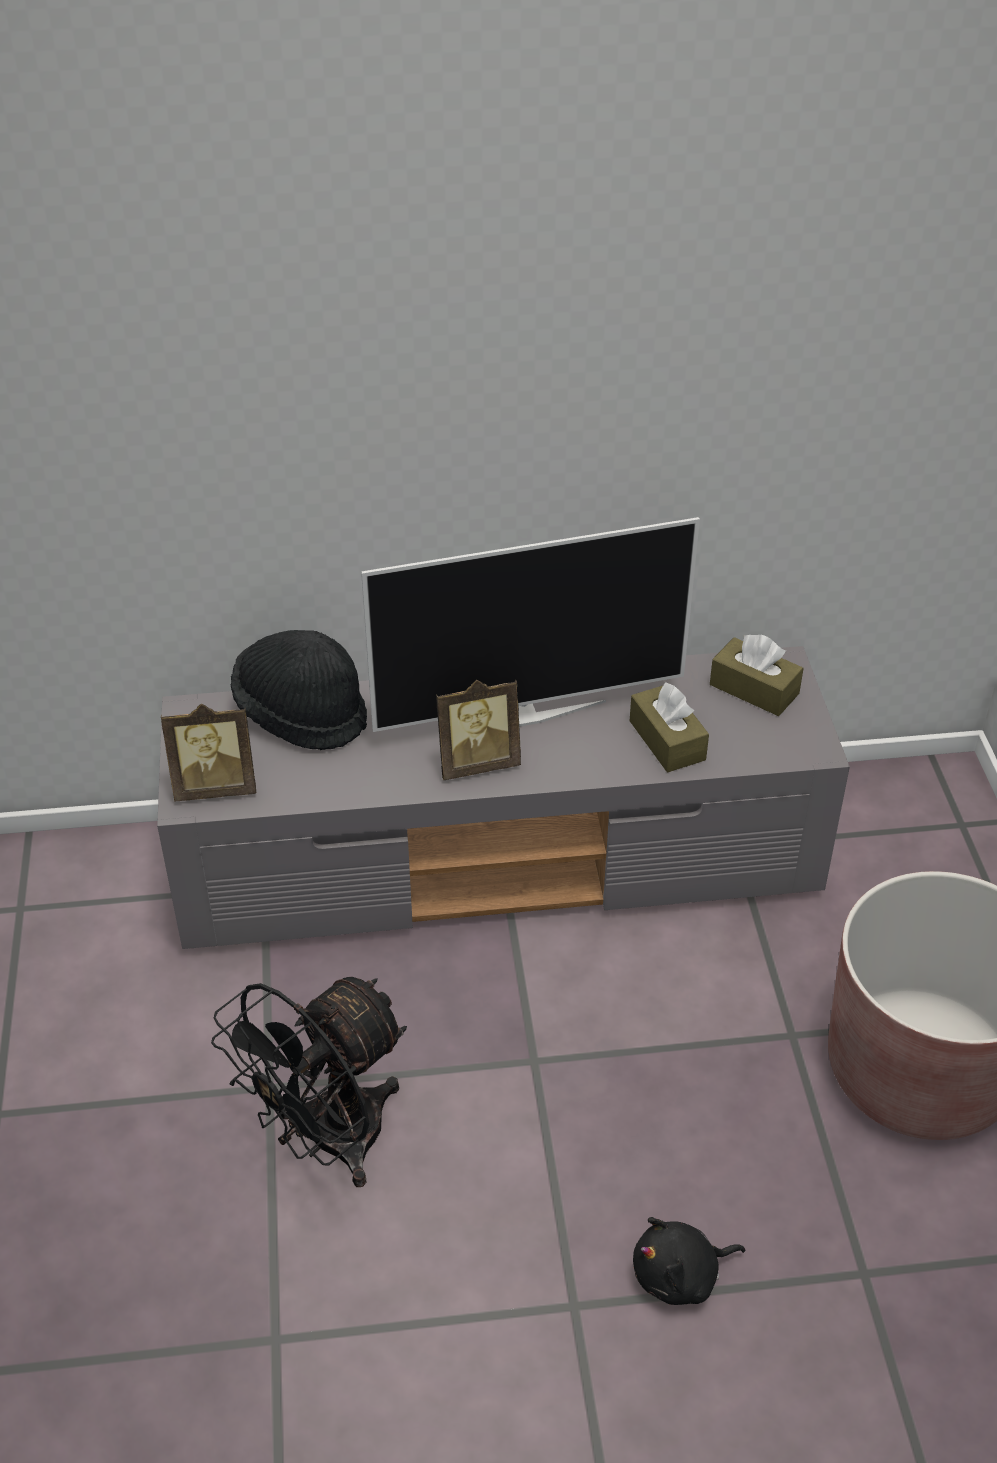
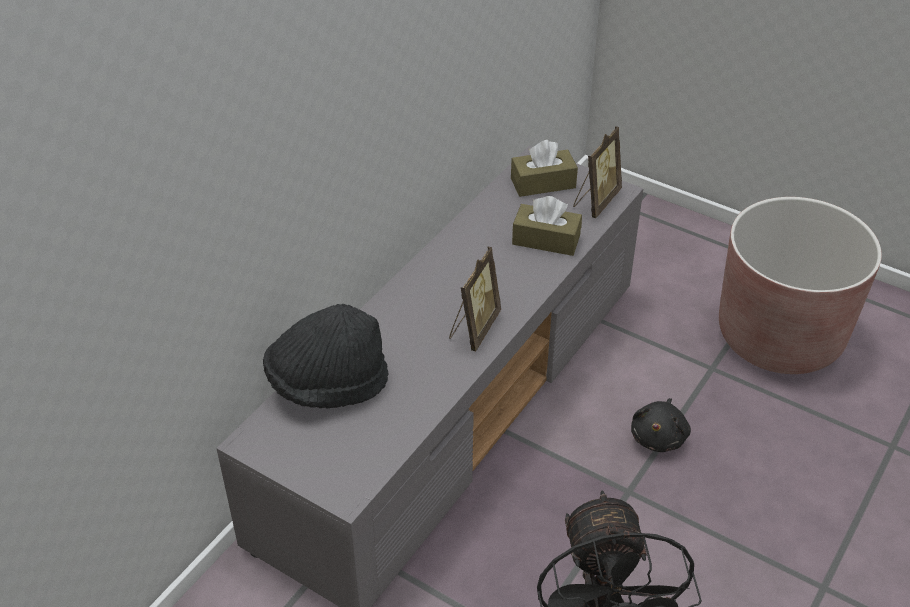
camera: 50 degrees left, 0 degrees up
picture frame [161,704,256,801] -> picture frame moved to [573,126,622,218]
television [361,517,700,732] -> none
black plush toy [633,1217,745,1305] -> black plush toy moved to [631,398,691,452]

